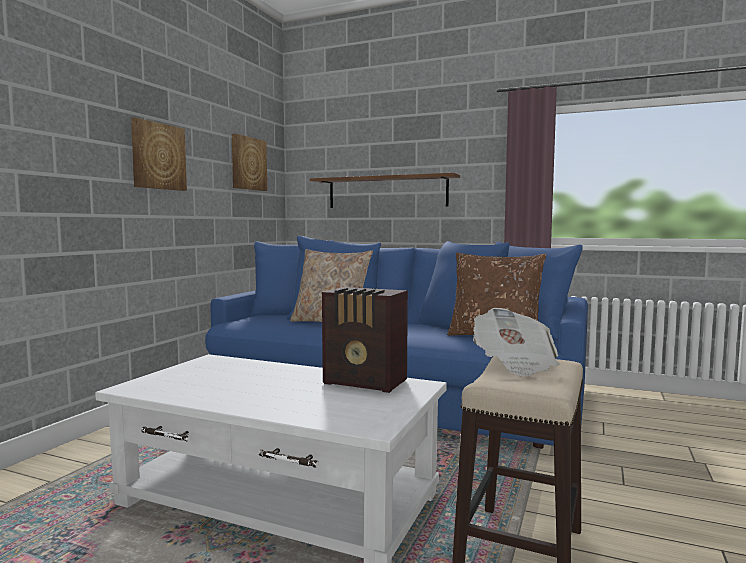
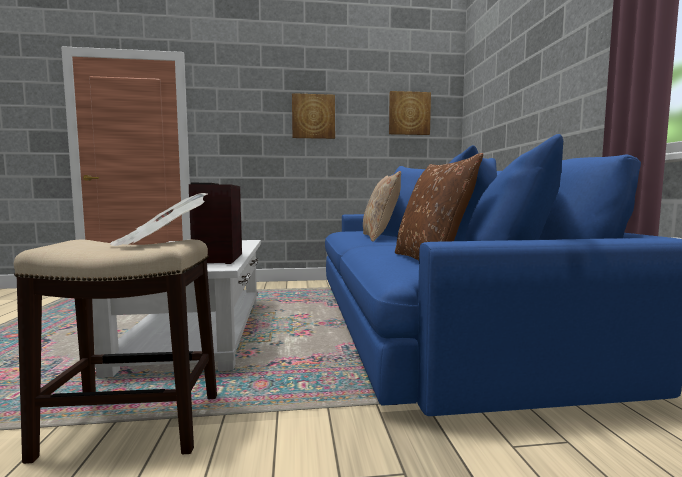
camera: 60 degrees right, 0 degrees up
brown shelf [310,173,460,208] -> none

